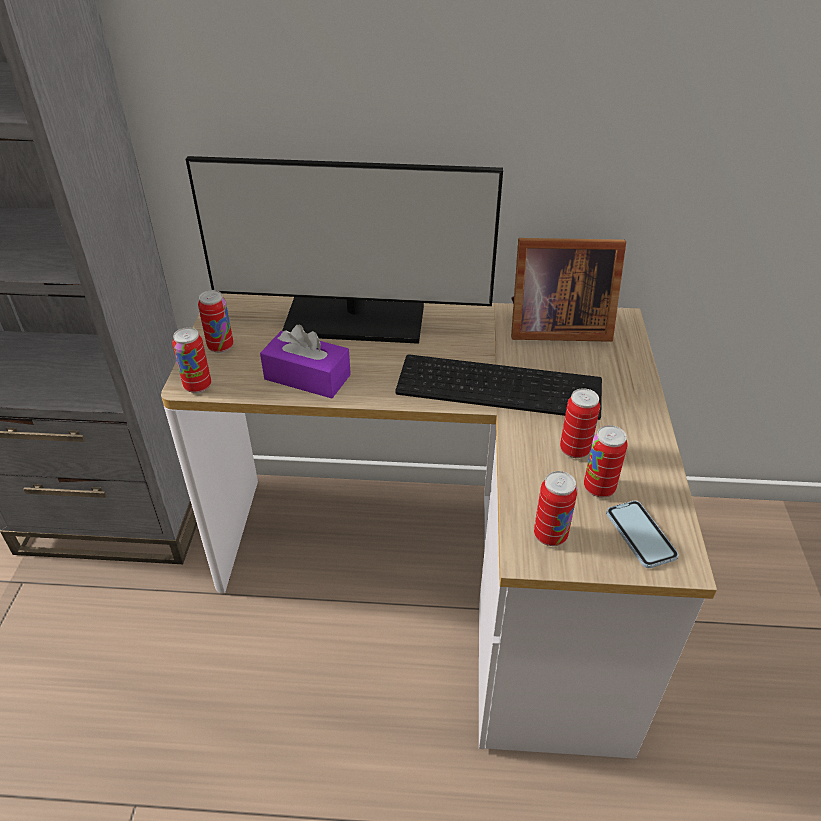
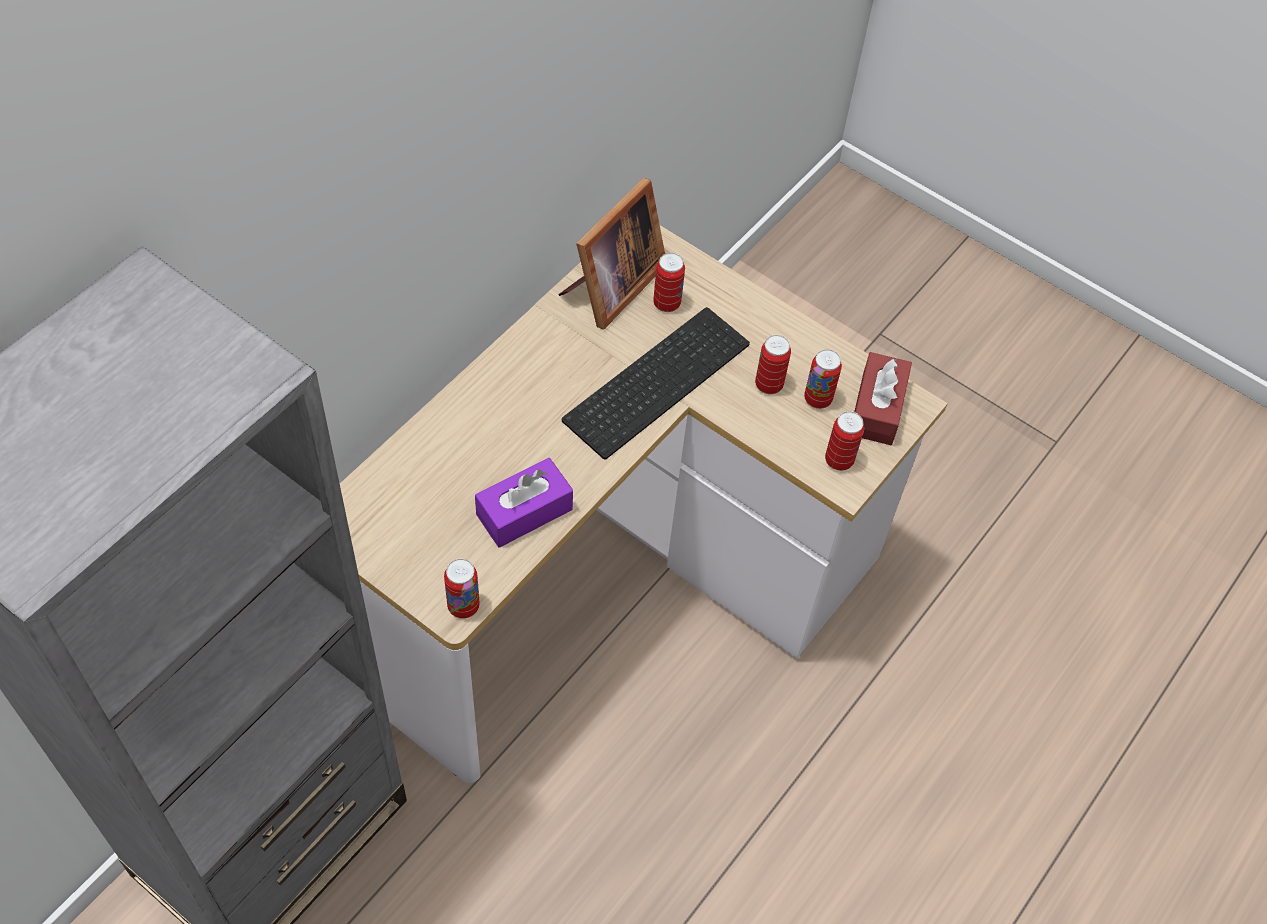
camera: 60 degrees left, 15 degrees up
monitor [186,156,503,344] -> none
can [198,290,233,353] -> can moved to [653,253,685,312]
phone [606,501,679,568] -> red tissue box [854,352,912,445]

